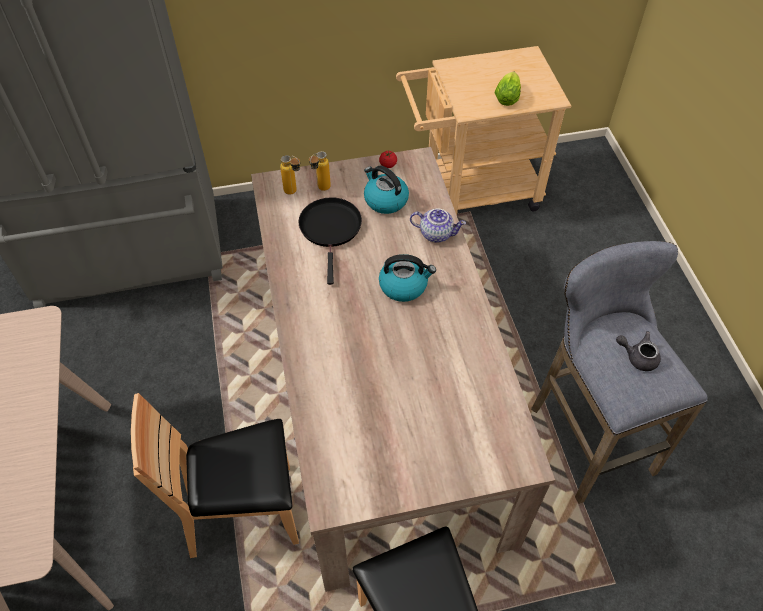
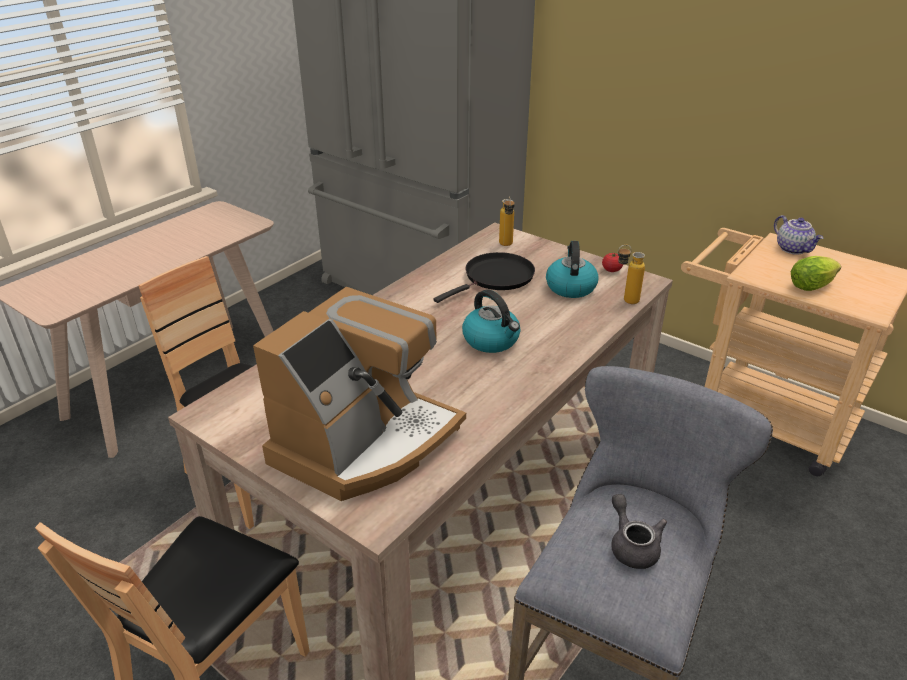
camera: 50 degrees right, 20 degrees down
bottle [309,151,331,191] -> bottle moved to [618,245,645,304]
teapot [410,208,466,243] -> teapot moved to [774,215,824,255]
none -> coffee machine [253,287,466,501]

